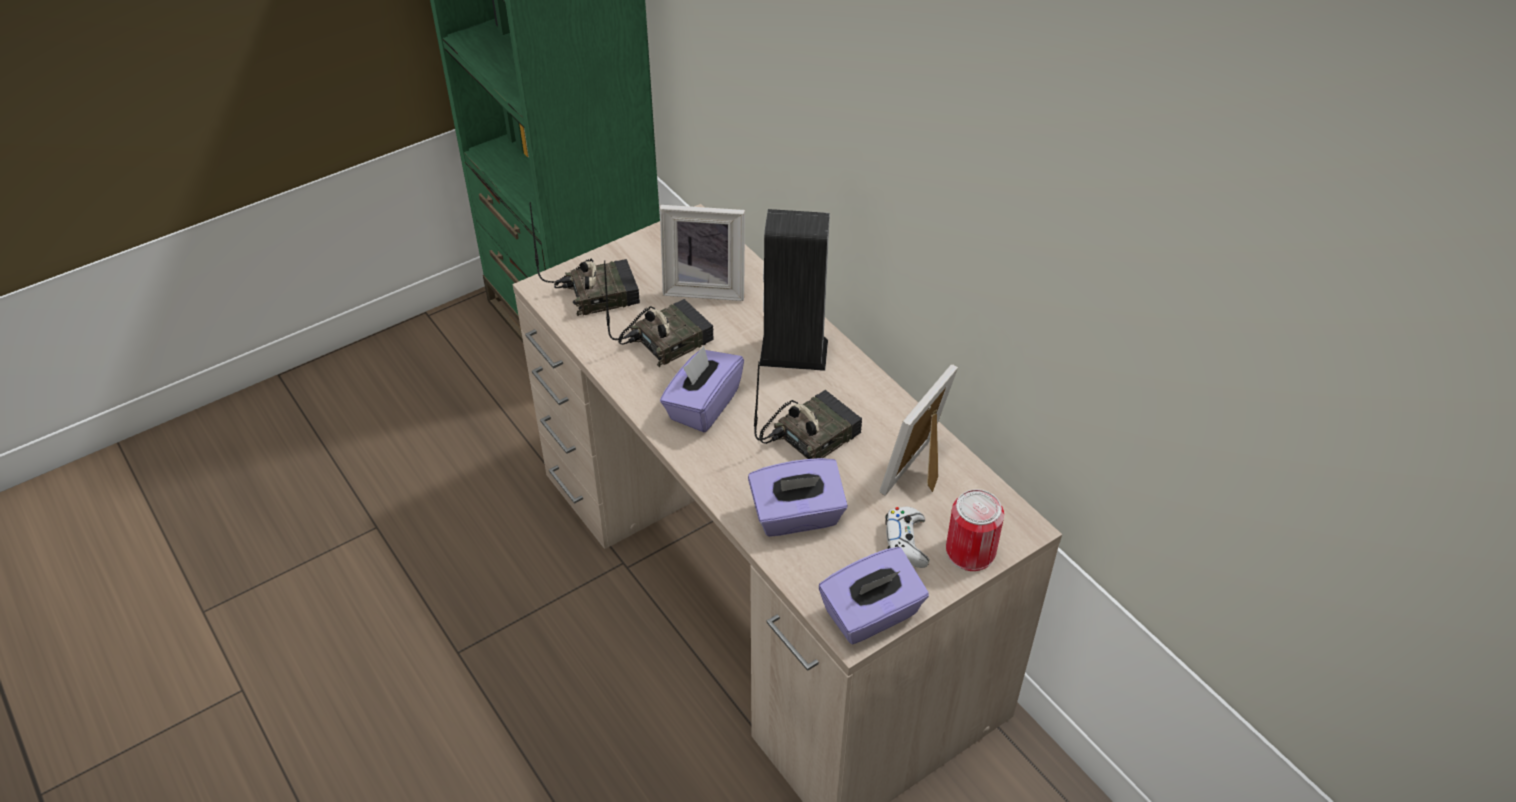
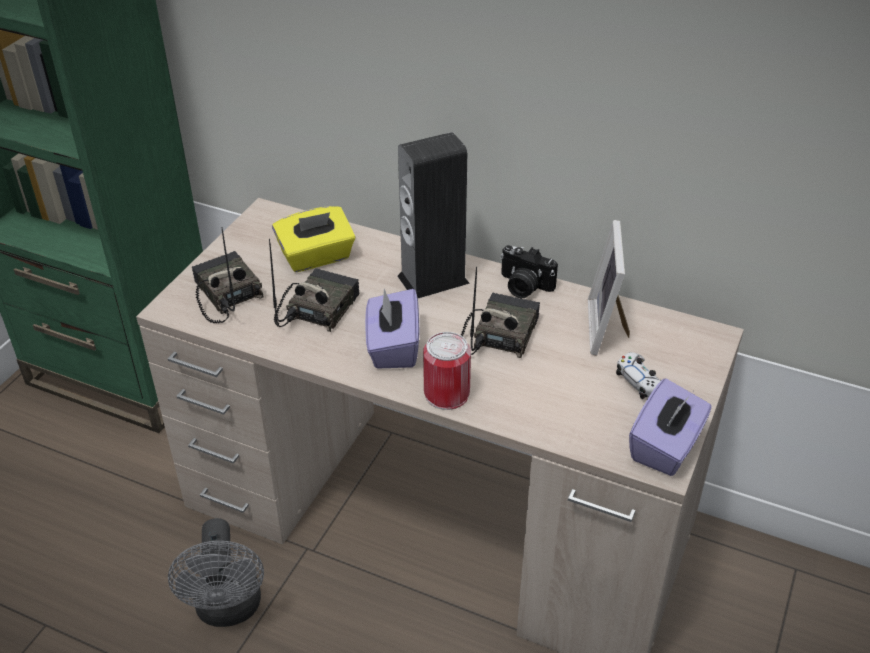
camera: 30 degrees left, 5 degrees down
radio [530,202,640,316] -> radio turned 75 degrees counterclockwise [192,227,264,323]
picture frame [660,205,745,301] -> yellow tissue box [272,206,355,272]
purple tissue box [748,458,848,537] -> none
can [946,489,1004,571] -> can moved to [423,332,471,410]
none -> grey fan [168,518,264,627]
none -> camera [500,245,558,298]

